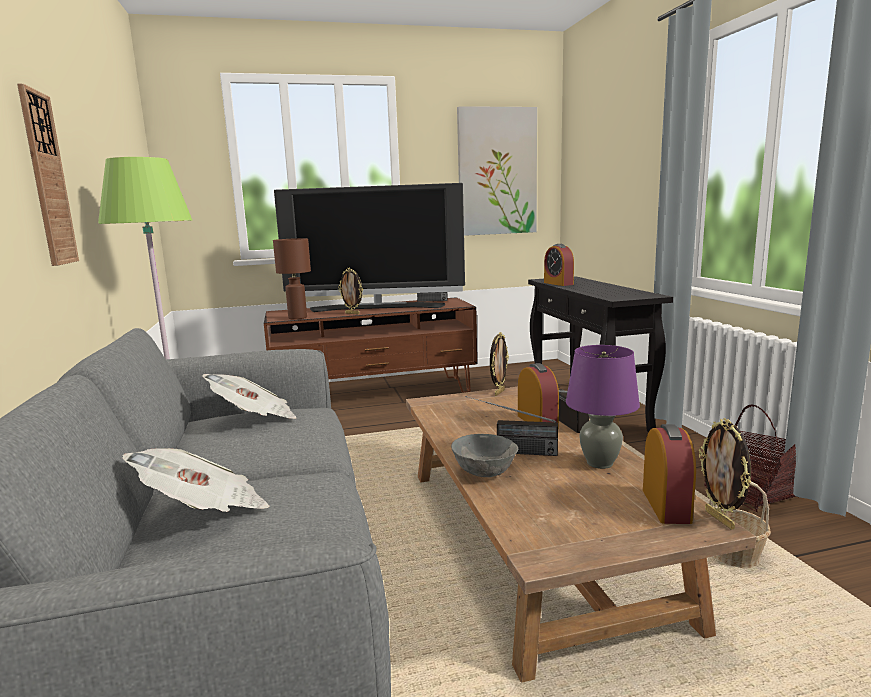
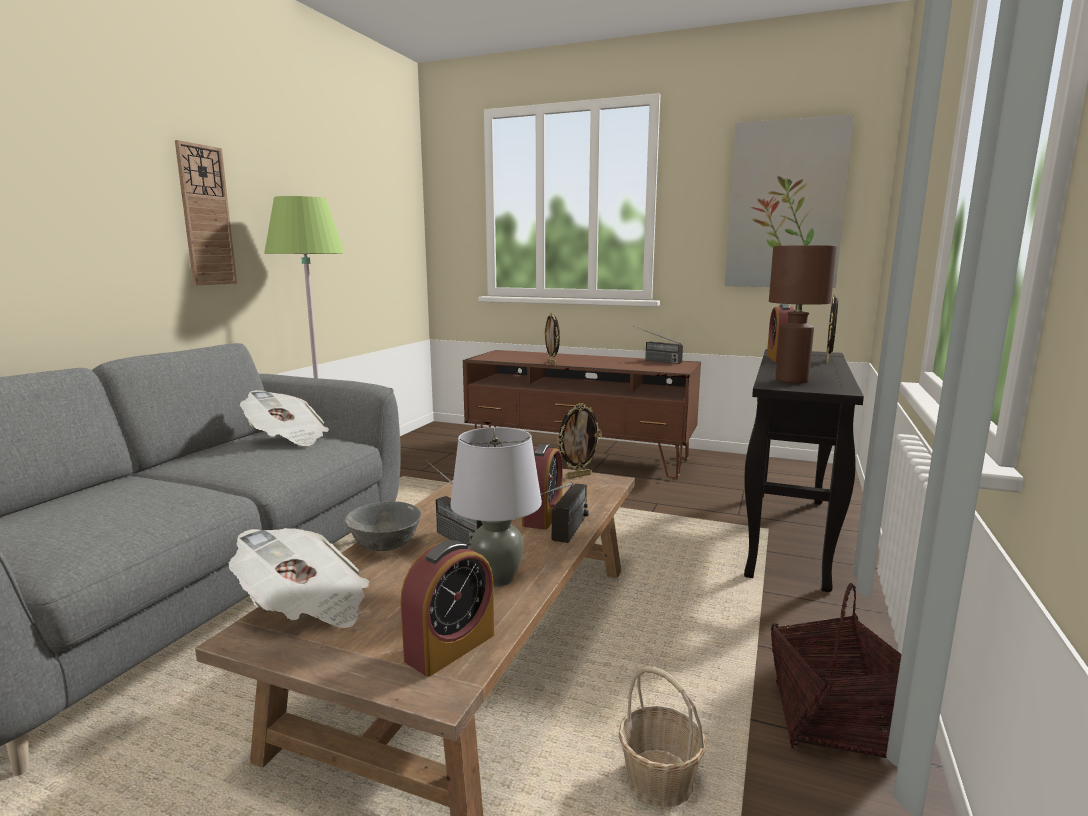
camera: 35 degrees right, 0 degrees up
newspaper [123,448,270,512] -> newspaper moved to [229,528,369,628]
brown table lamp [273,238,311,320] -> brown table lamp moved to [769,245,837,384]
television [274,183,465,312] -> none
purple table lamp [566,345,640,469] -> grey table lamp [450,427,542,586]
picture frame [699,418,751,530] -> picture frame moved to [826,294,838,363]

